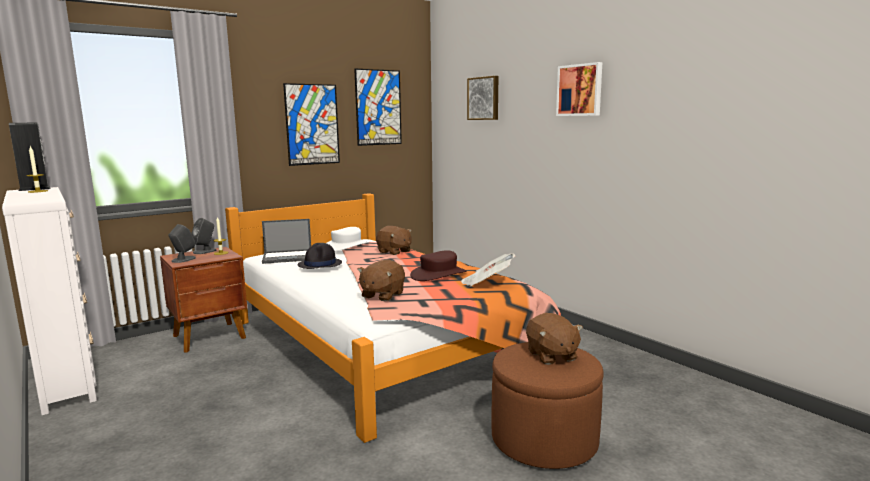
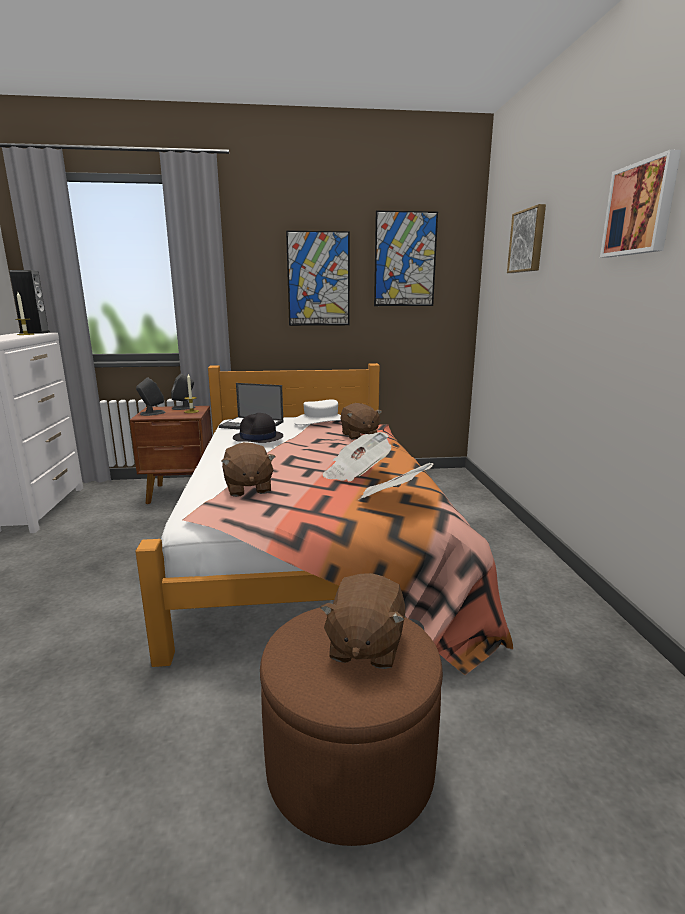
camera: 30 degrees right, 5 degrees up
brown plush toy [357,260,405,301] -> brown plush toy turned 75 degrees counterclockwise [221,442,275,497]
brown hat [410,250,467,281] -> newspaper [322,432,392,482]

